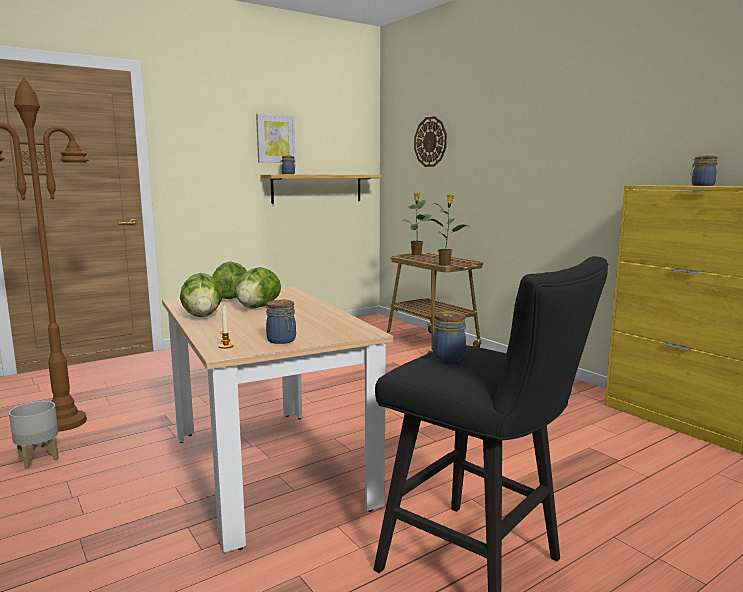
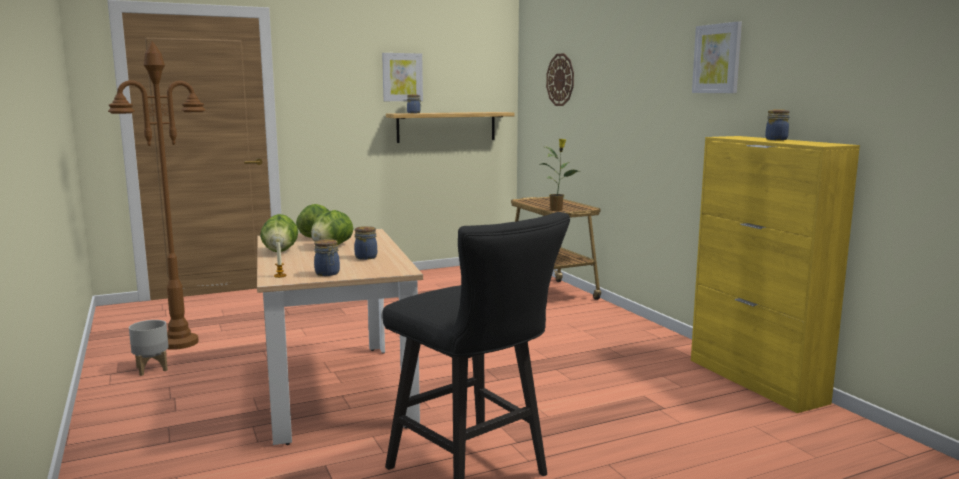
camera: 10 degrees right, 0 degrees up
potted plant [402,193,432,255] -> none
jar [432,311,466,362] -> jar moved to [354,226,377,260]
none -> picture [692,21,742,93]

